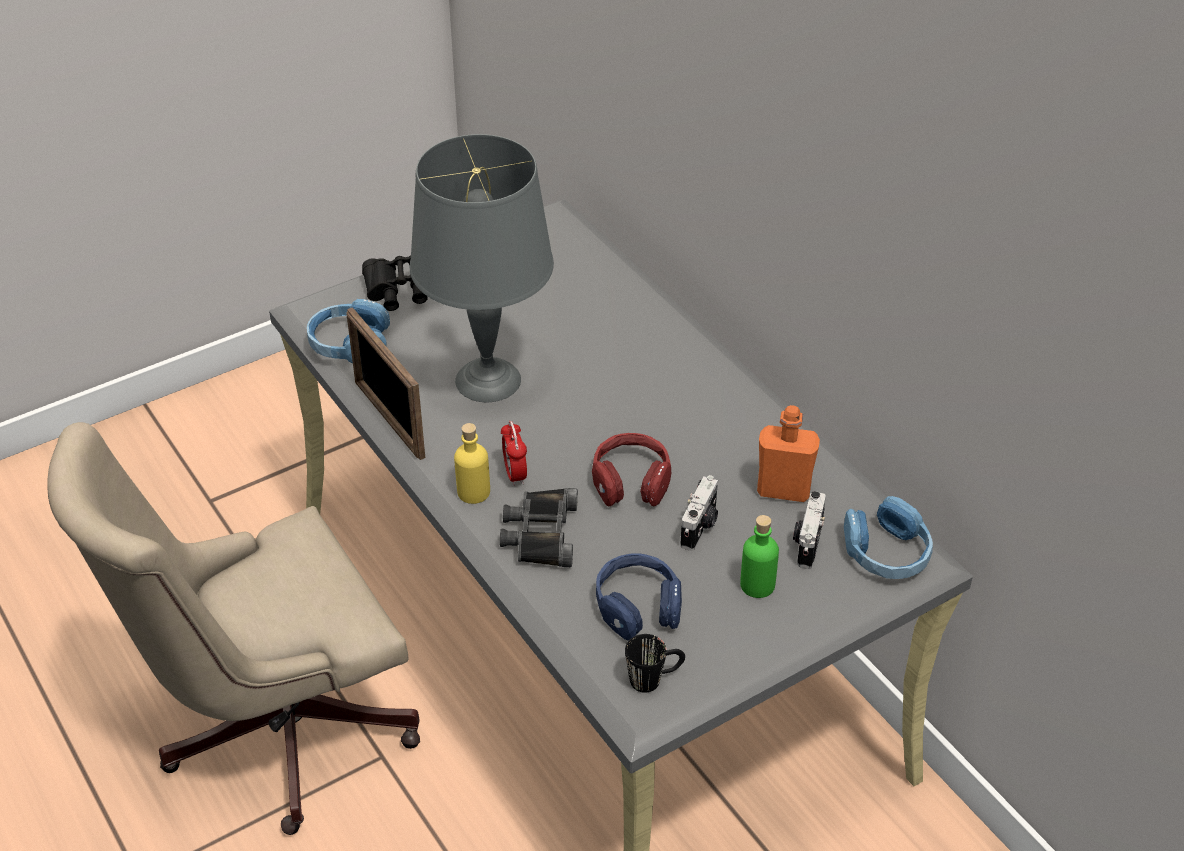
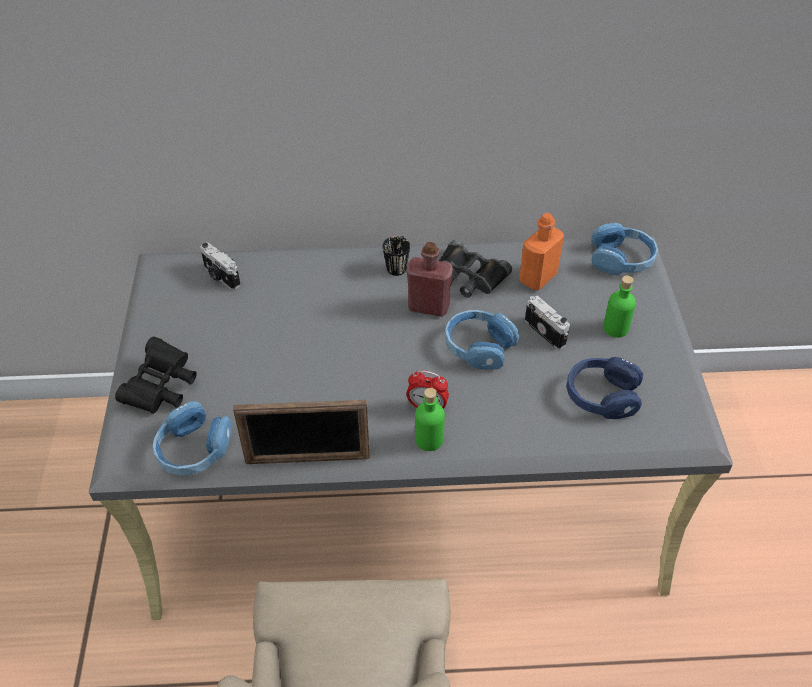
camera: 60 degrees left, 5 degrees up
grey table lamp [410,134,554,402] -> none
yellow bottle [454,423,490,504] -> green bottle [415,388,445,451]
black binoculars [500,488,578,567] -> black binoculars moved to [439,240,512,298]
red headphones [592,433,671,506] -> blue headphones [445,310,519,370]
black mug [625,634,685,693] -> black mug moved to [383,236,410,276]
camera [793,491,826,569] -> camera moved to [200,242,241,290]
none -> red bottle [407,242,453,317]

